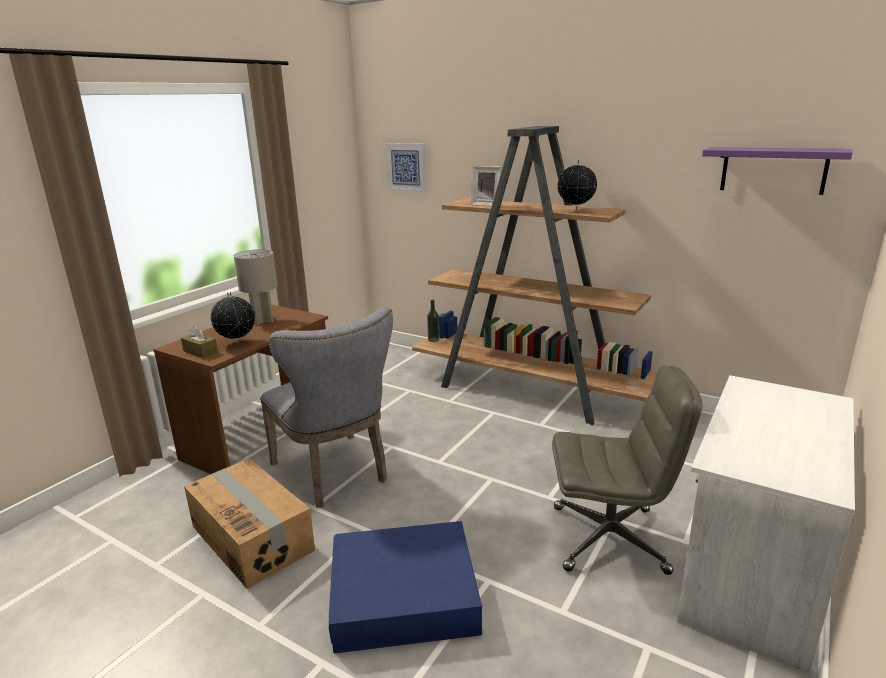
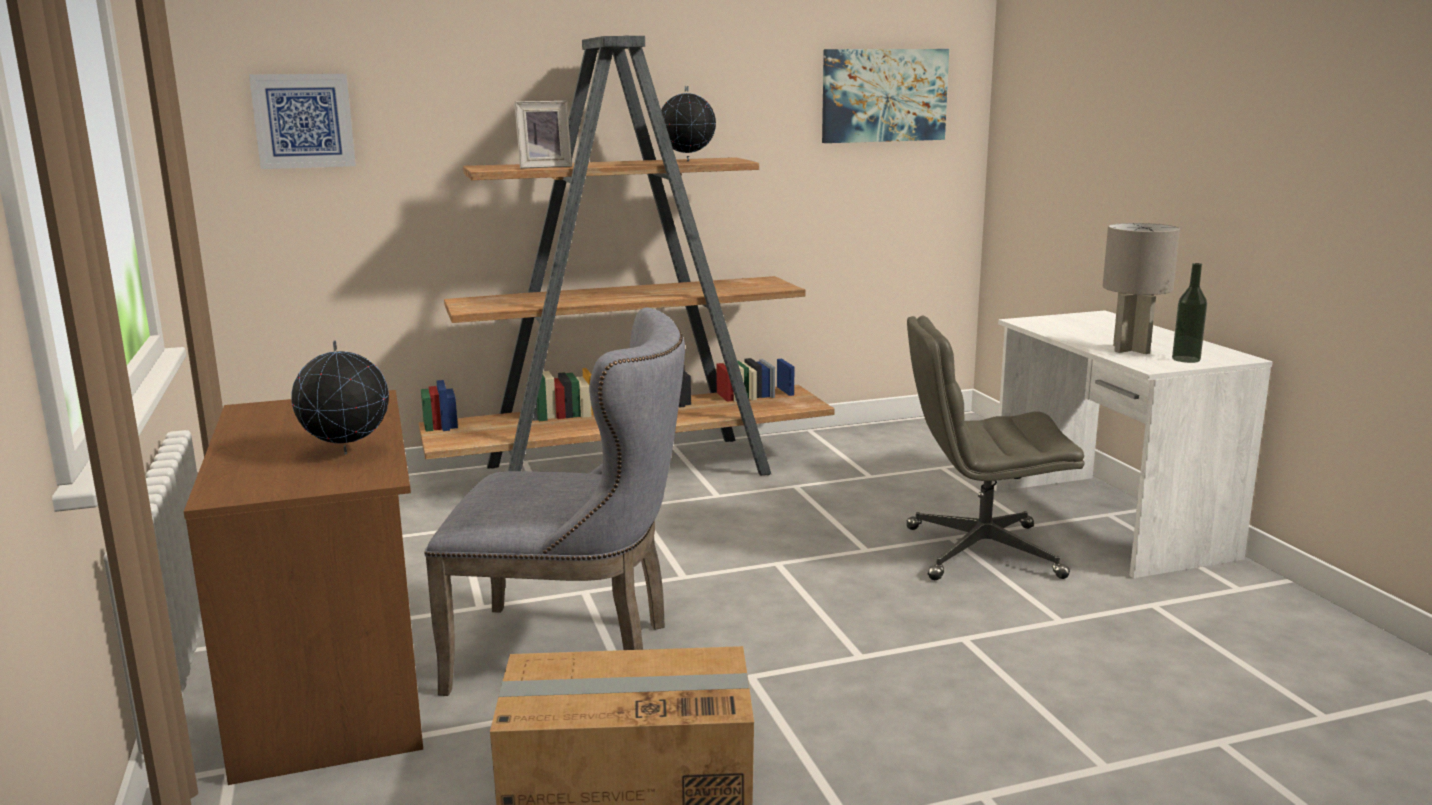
camera: 50 degrees left, 5 degrees down
brown tissue box [181,325,218,358] -> none
grey table lamp [234,249,278,325] -> grey table lamp moved to [1103,223,1180,354]
blue storage box [329,521,482,654] -> none
bottle [427,299,440,342] -> bottle moved to [1172,263,1207,363]
grey office chair [552,365,702,575] -> grey office chair turned 135 degrees counterclockwise [907,316,1085,580]
purple shelf [702,147,853,195] -> picture [822,49,949,143]

